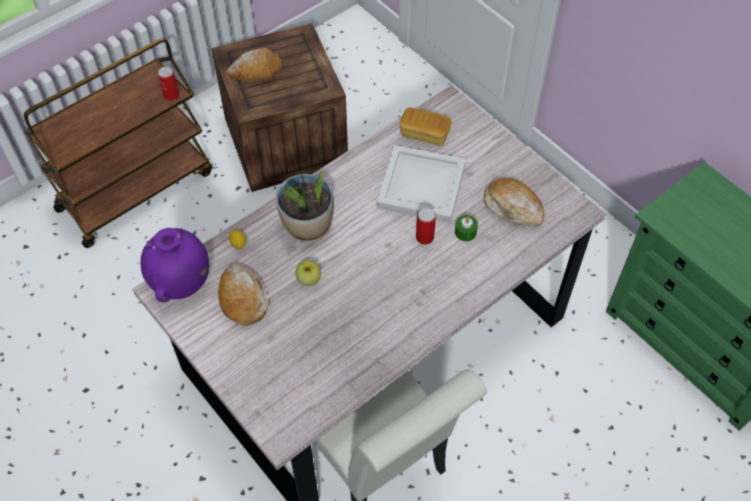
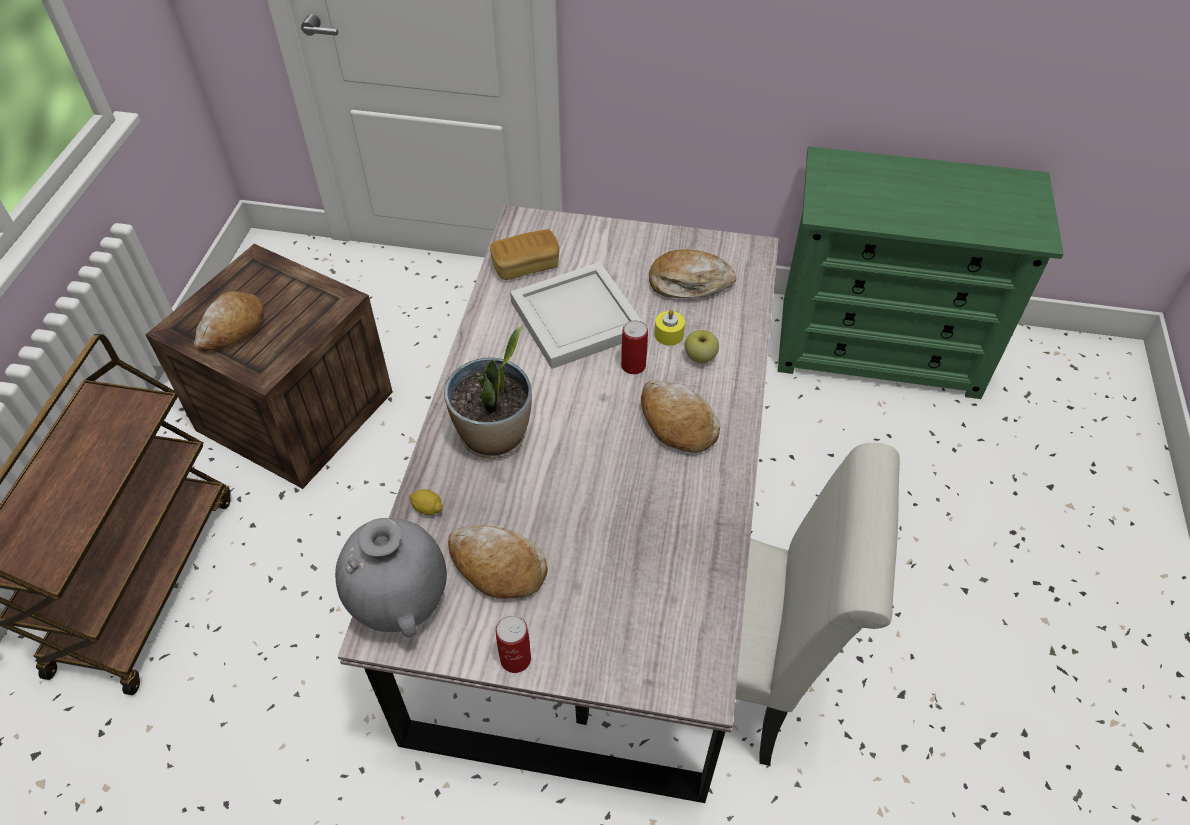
camera: 40 degrees left, 5 degrees down
purple vase [141,228,209,302] -> grey vase [335,518,447,637]
can [158,67,179,101] -> can moved to [496,615,531,673]
apple [295,260,321,286] -> apple moved to [684,330,719,363]
green candle [455,215,478,241] -> yellow candle [655,310,685,346]
none -> bread [641,380,720,453]

